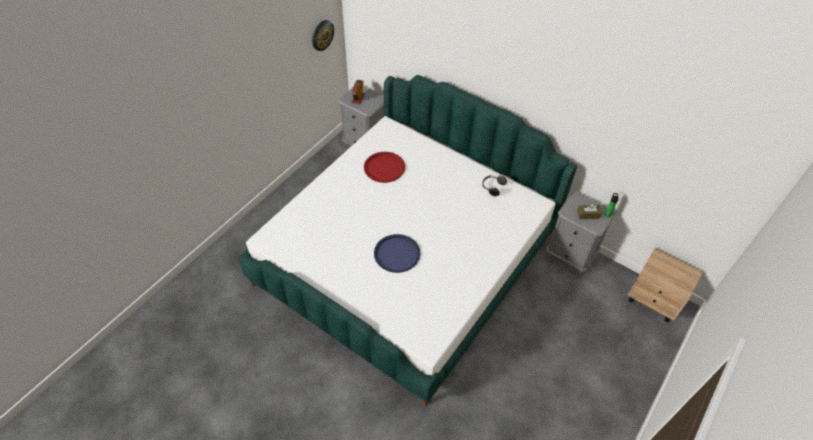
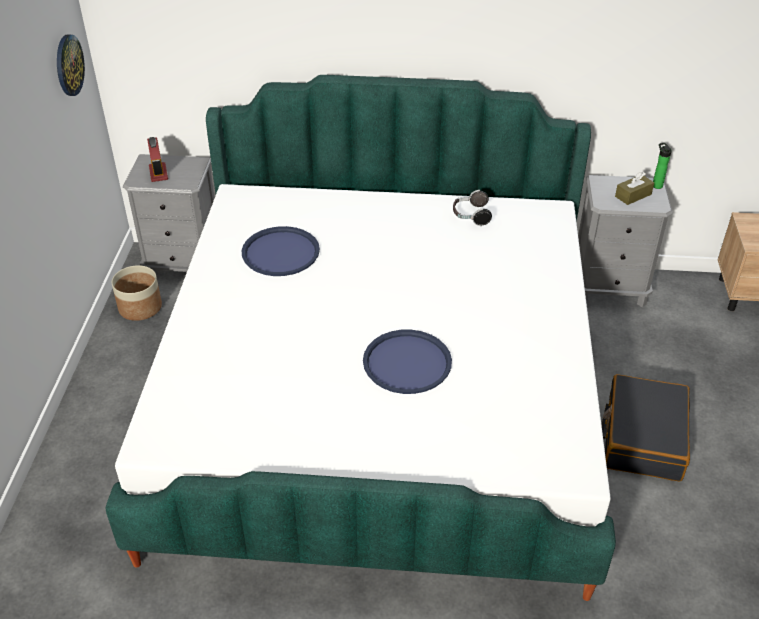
camera: 30 degrees left, 10 degrees down
red tray [364,152,405,183] -> blue tray [241,226,320,276]
none -> planter [112,265,162,321]
none -> black suitcase [602,374,690,482]

